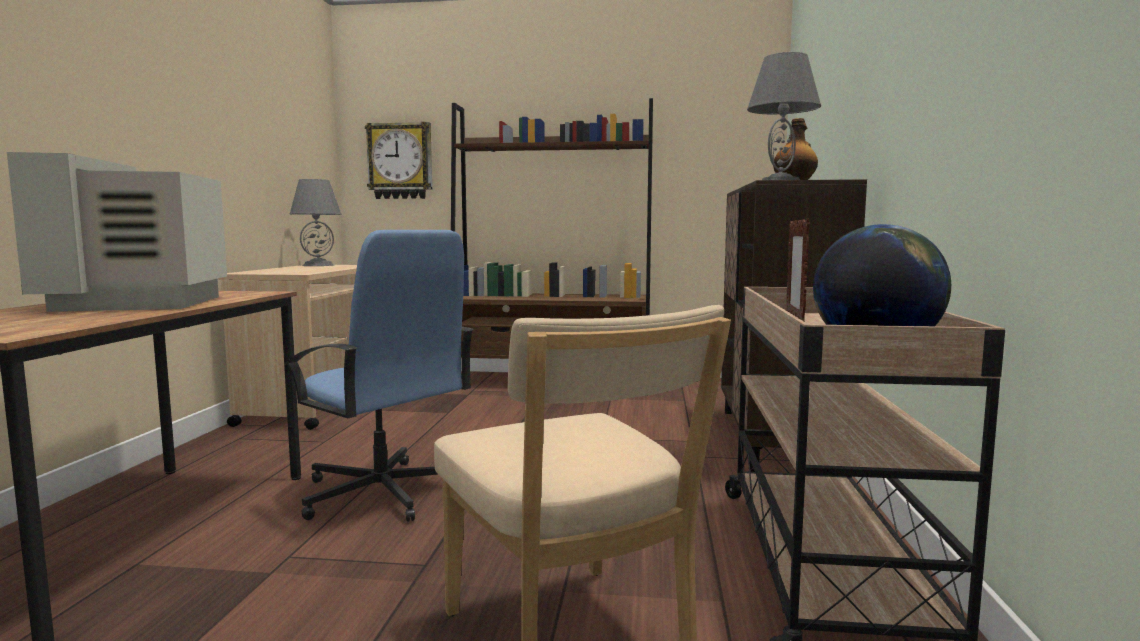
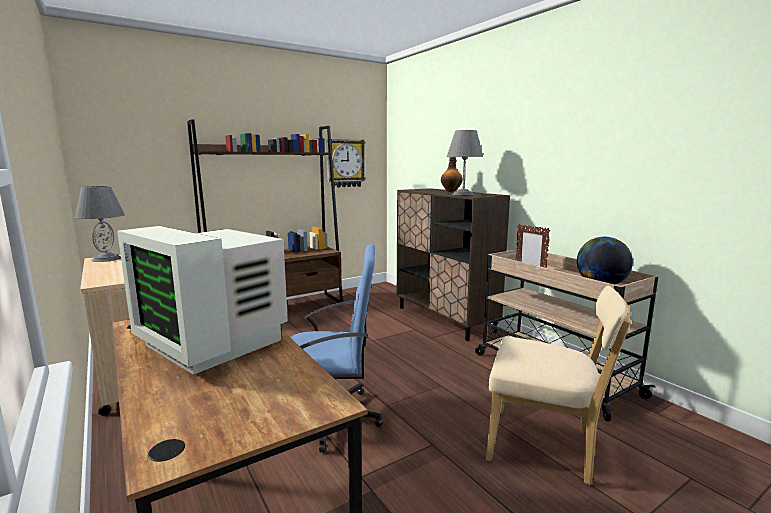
camera: 40 degrees left, 5 degrees up
wall clock [365,122,432,199] -> wall clock moved to [326,139,366,187]

